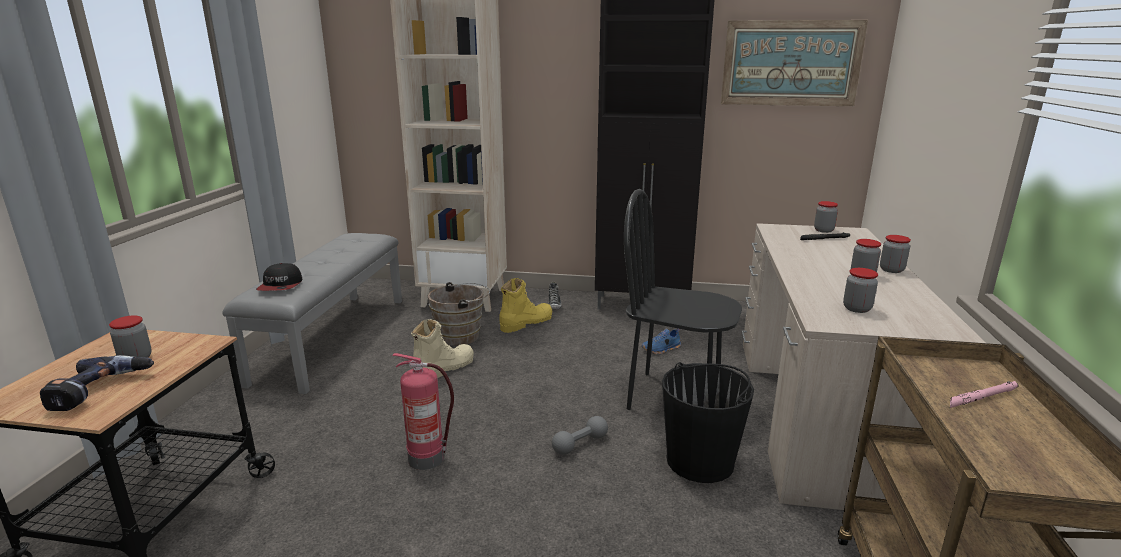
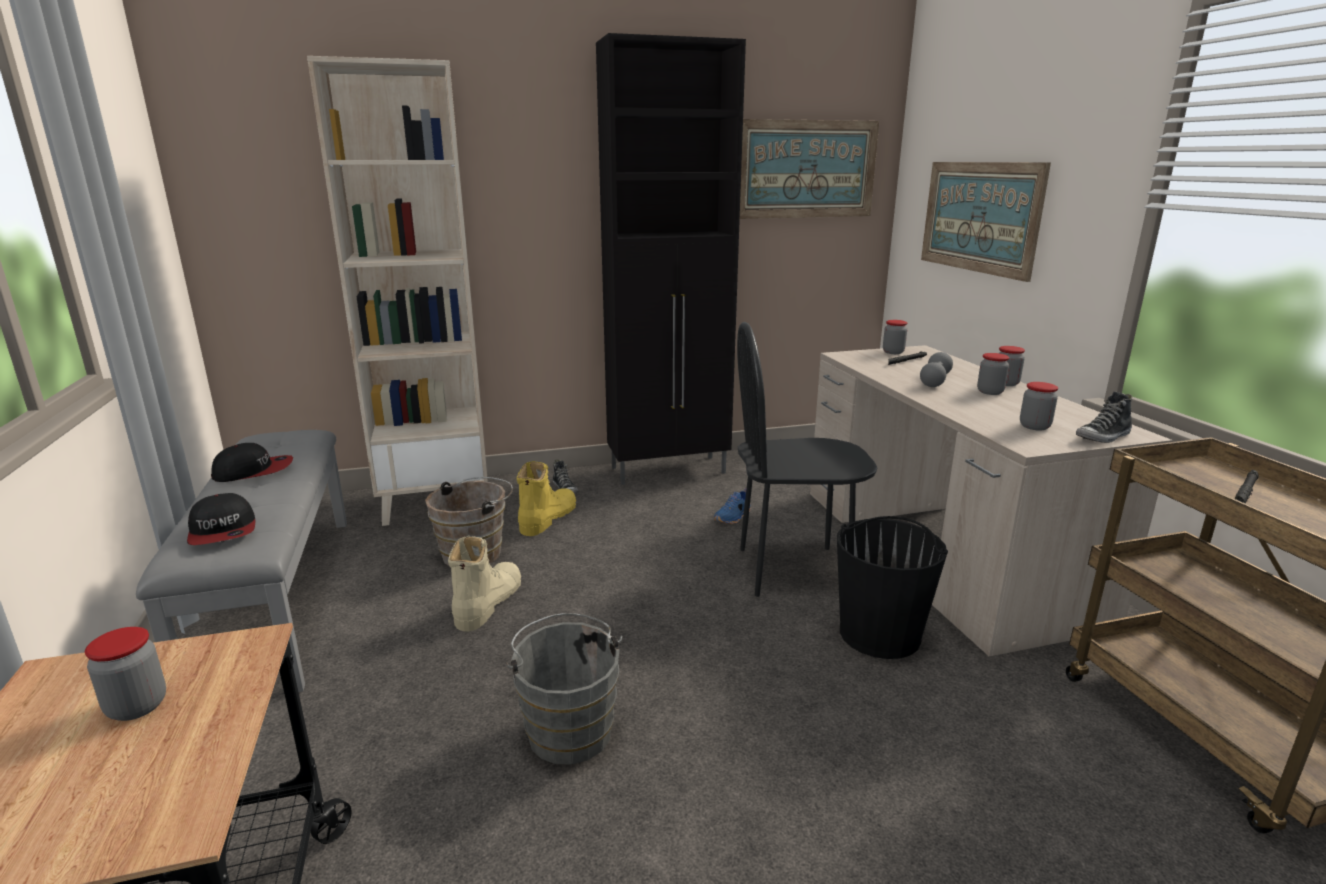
camera: 25 degrees left, 0 degrees up
power drill [40,355,154,411] -> none
fire extinguisher [392,353,454,470] -> grey bucket [506,613,622,765]
grey dumbbell [552,416,608,455] -> grey dumbbell moved to [920,352,953,387]
pink flashlight [950,381,1019,408] -> black flashlight [1235,470,1259,504]
none -> cap [211,443,293,482]
none -> picture [921,162,1051,282]
none -> shoe [1076,391,1132,443]

